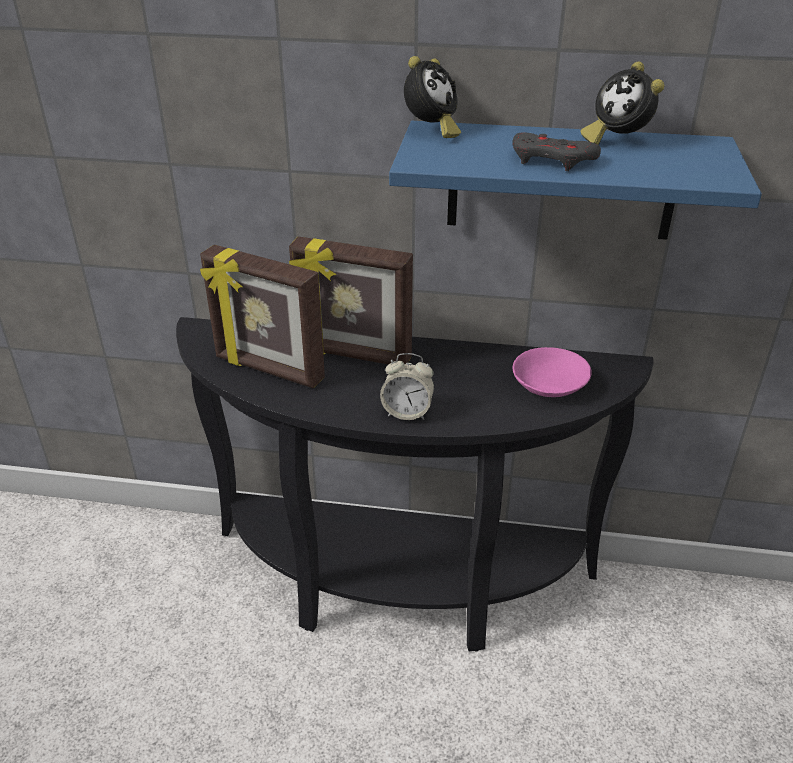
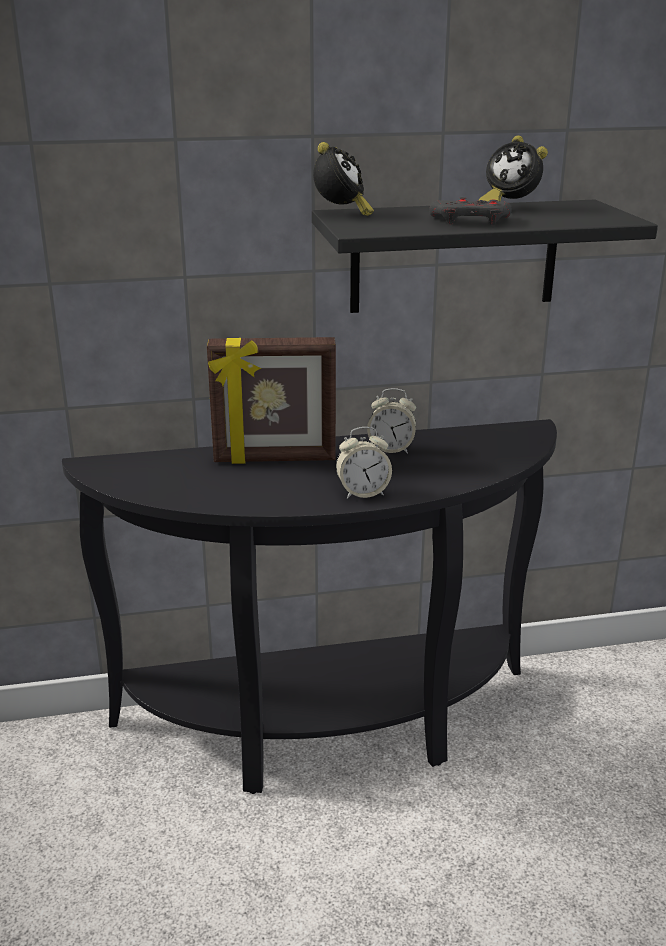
camera: 20 degrees left, 10 degrees down
picture frame [200,245,325,388] -> none
blue shelf [389,121,762,240] -> black shelf [312,200,658,313]
pink bowl [513,347,592,397] -> none
none -> alarm clock [367,388,416,454]

